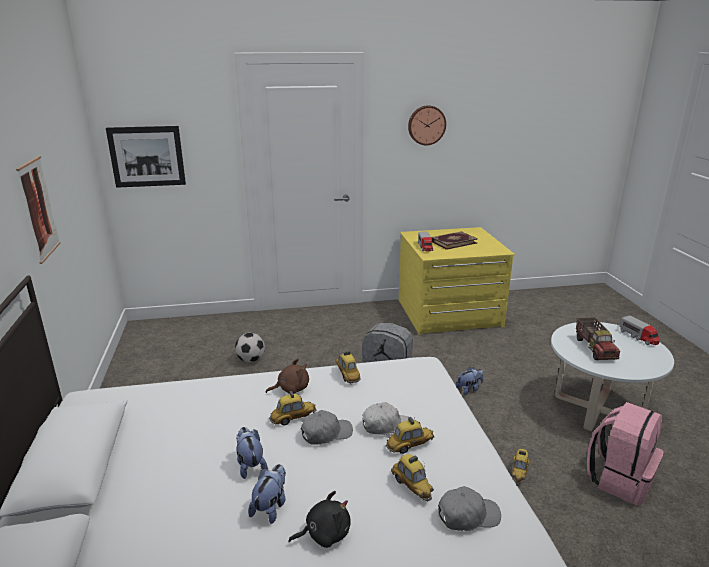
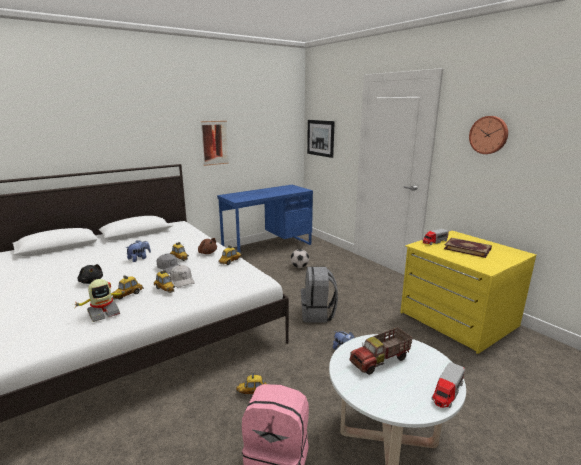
camera: 65 degrees right, 5 degrees down
plush toy [248,464,286,524] -> none
grey cap [438,486,501,531] -> toy robot [75,279,127,322]
none -> blue desk [217,185,313,253]

